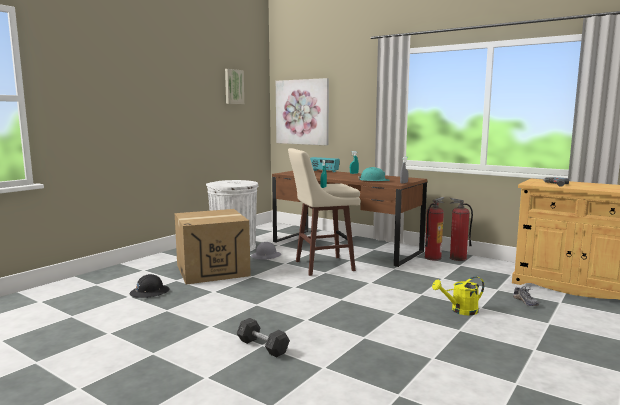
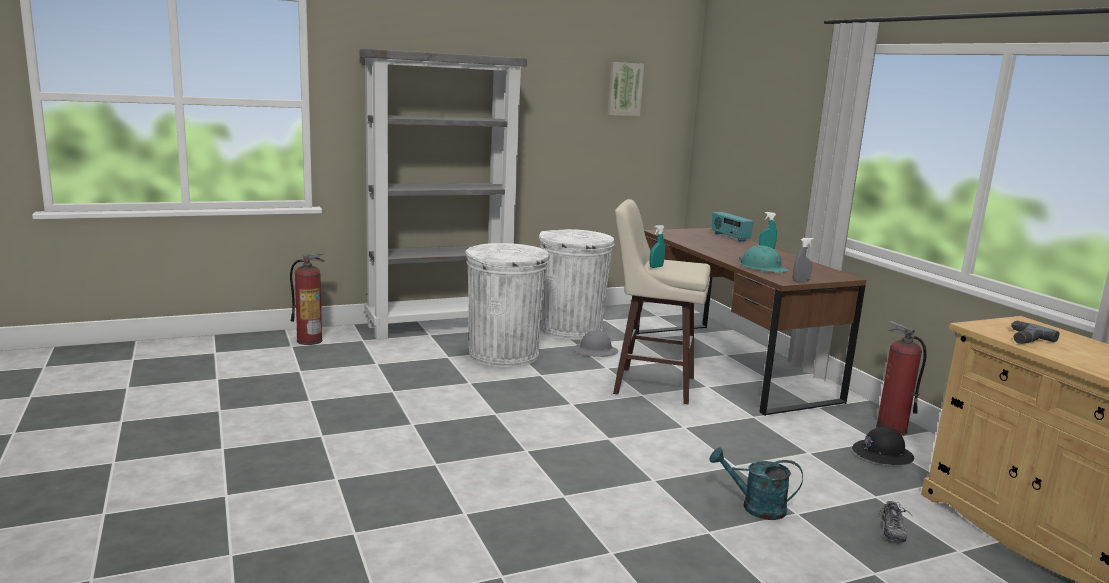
camera: 30 degrees right, 5 degrees up
black hard hat [129,274,170,298] -> black hard hat moved to [852,427,914,465]
cardboard box [175,209,251,285] -> white trash can [465,243,550,367]
grey dumbbell [237,318,290,358] -> none
picture [276,78,329,145] -> none
fire extinguisher [425,197,445,261] -> fire extinguisher moved to [290,253,325,345]
yellow watering can [432,277,484,315] -> turquoise watering can [709,447,803,520]
none -> grey bookcase [359,49,527,340]

